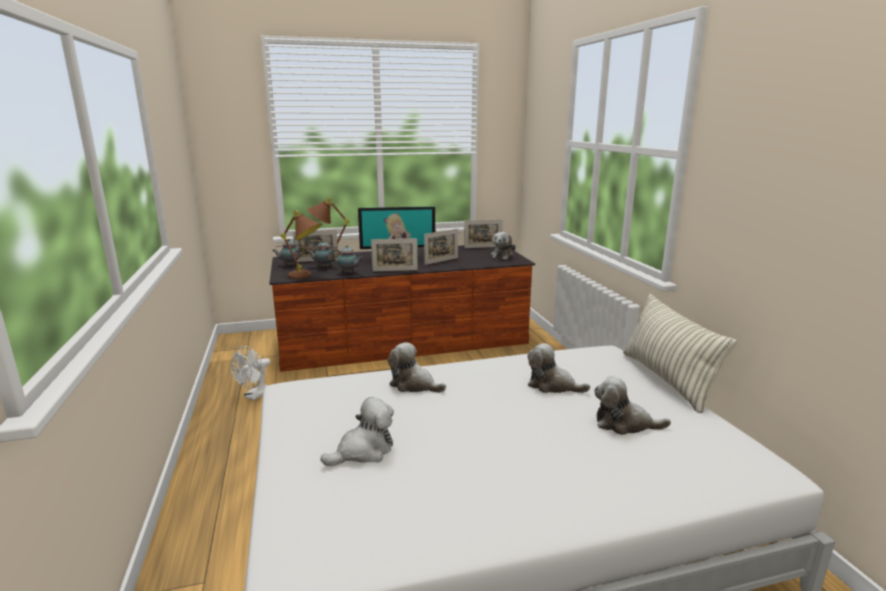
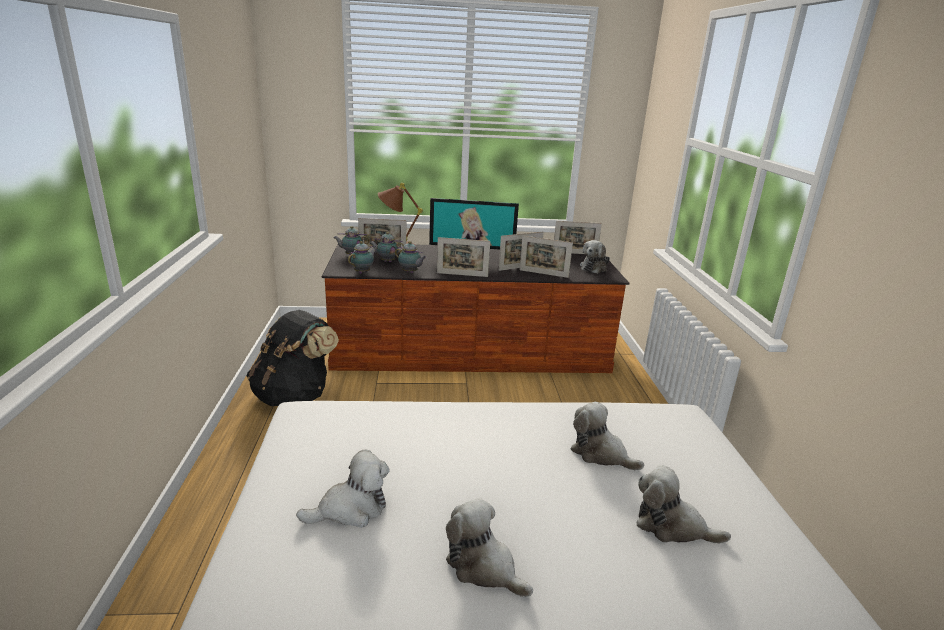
camera: 10 degrees right, 5 degrees up
white fan [231,346,271,400] -> black backpack [247,310,339,406]
brown table lamp [281,210,322,279] -> teapot [348,241,376,273]
plush toy [388,342,446,392] -> plush toy moved to [446,498,533,597]
pillow [623,294,737,413] -> none
none -> picture frame [519,236,573,278]

